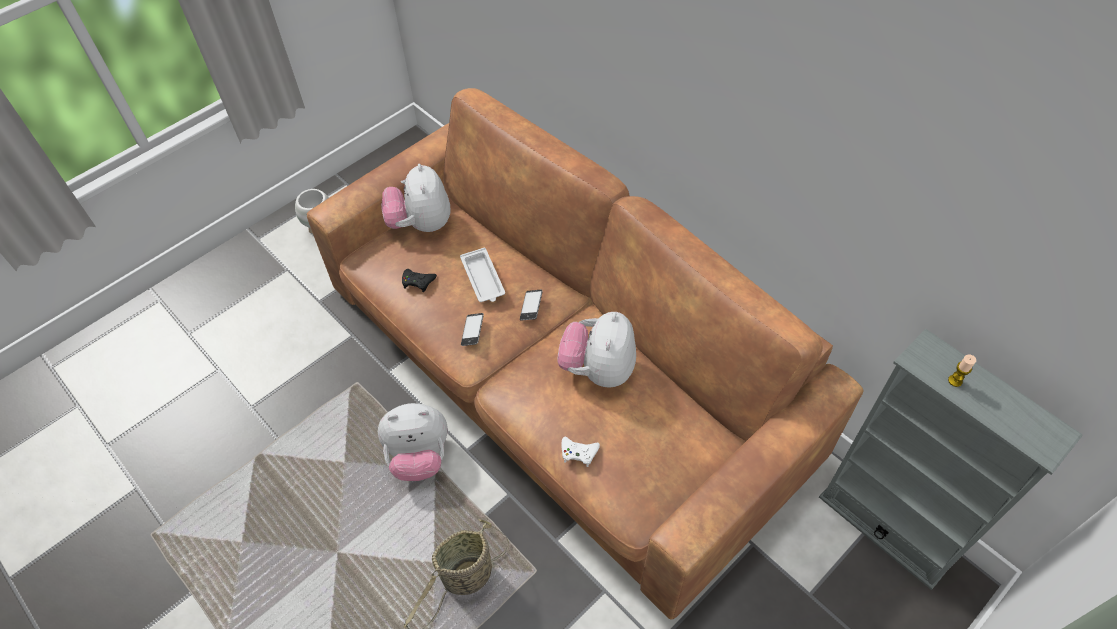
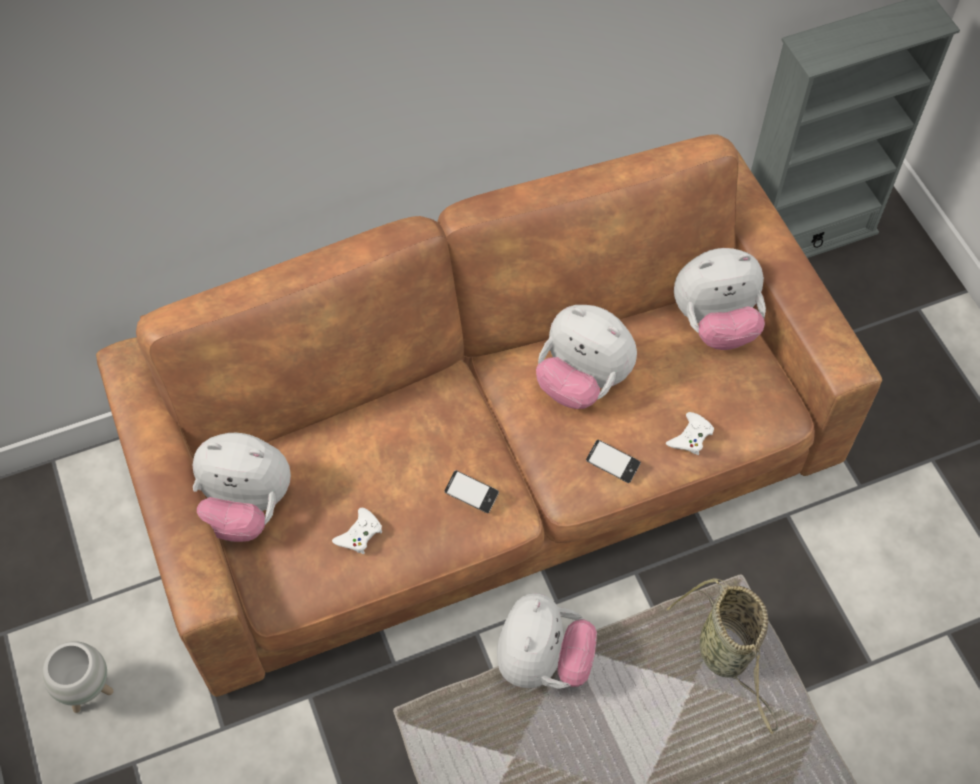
camera: 70 degrees left, 5 degrees up
black game controller [402,269,437,292] -> white game controller [332,508,382,554]
white tray [460,248,505,302] -> none
phone [520,290,543,320] -> phone moved to [586,440,641,483]
candle [948,354,976,387] -> none
none -> plush toy [674,248,766,350]

